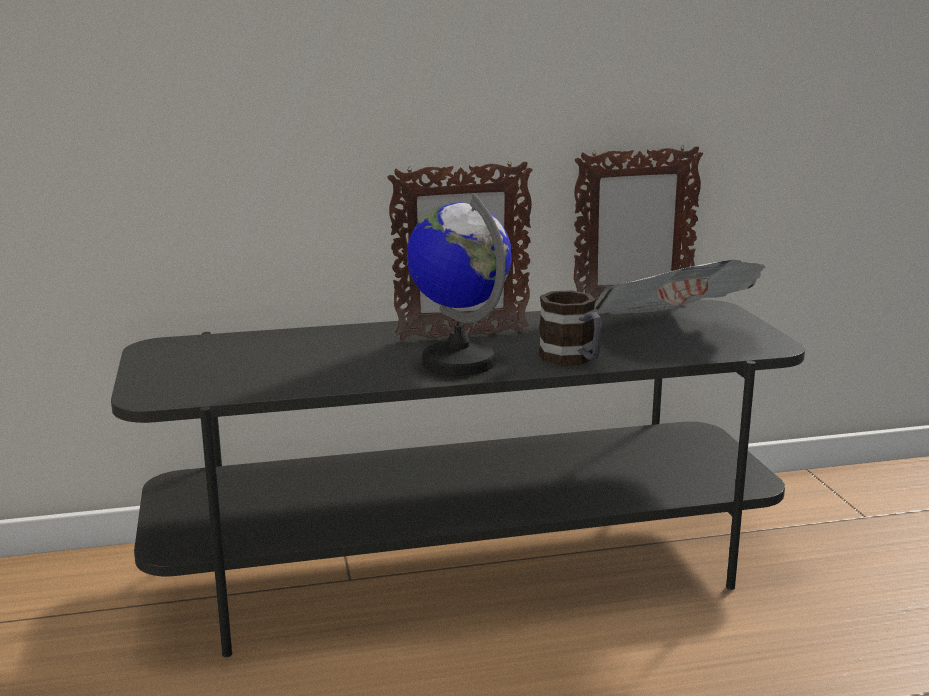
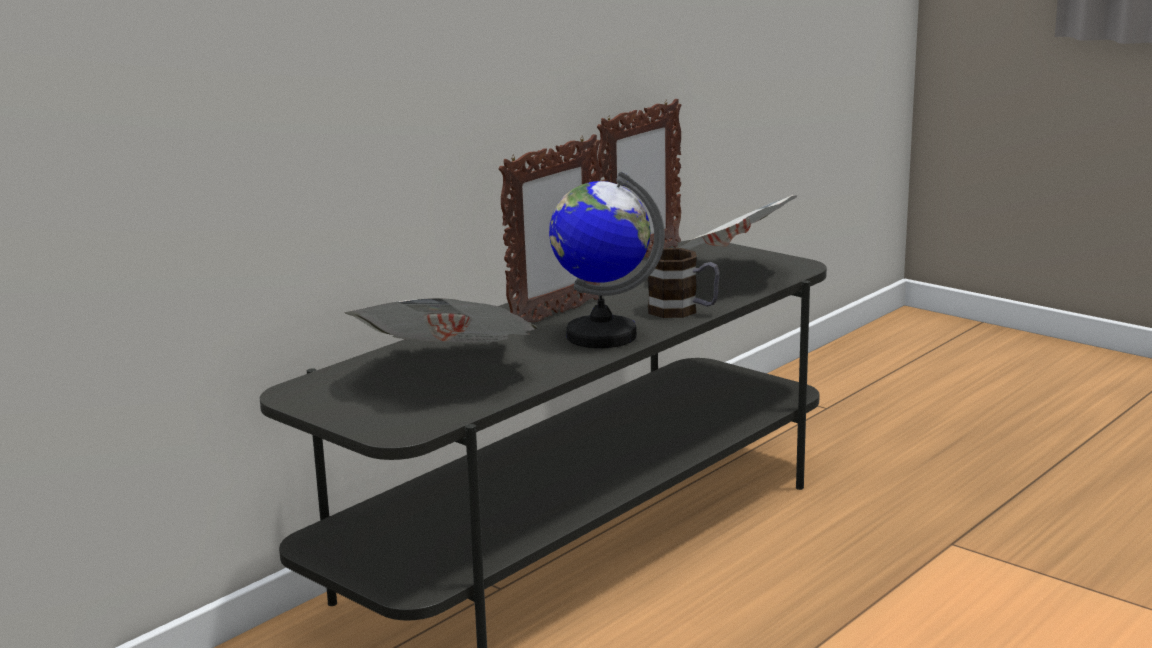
camera: 35 degrees left, 0 degrees up
none -> newspaper [345,298,537,343]

